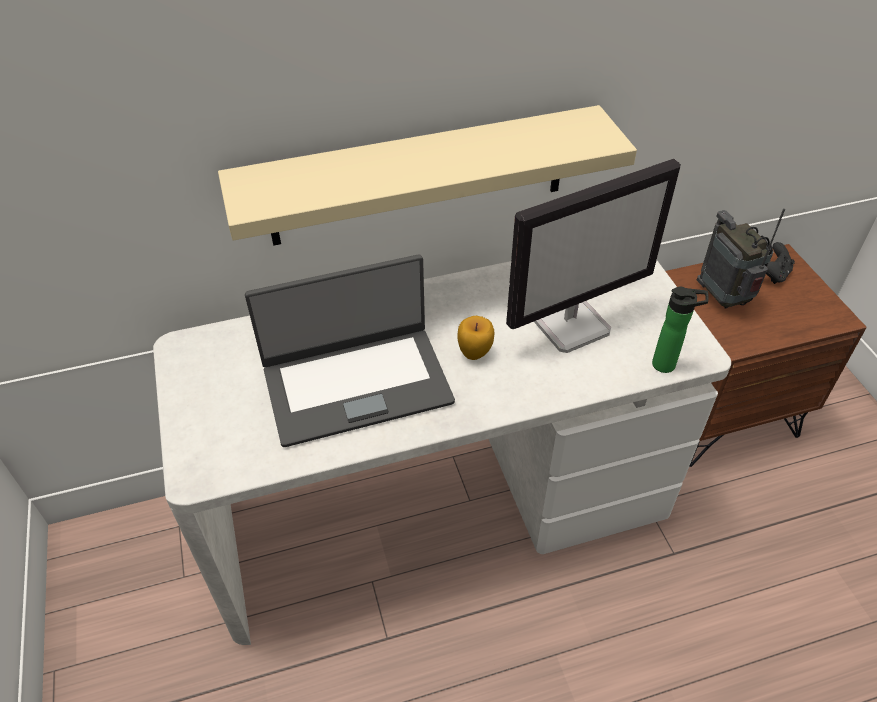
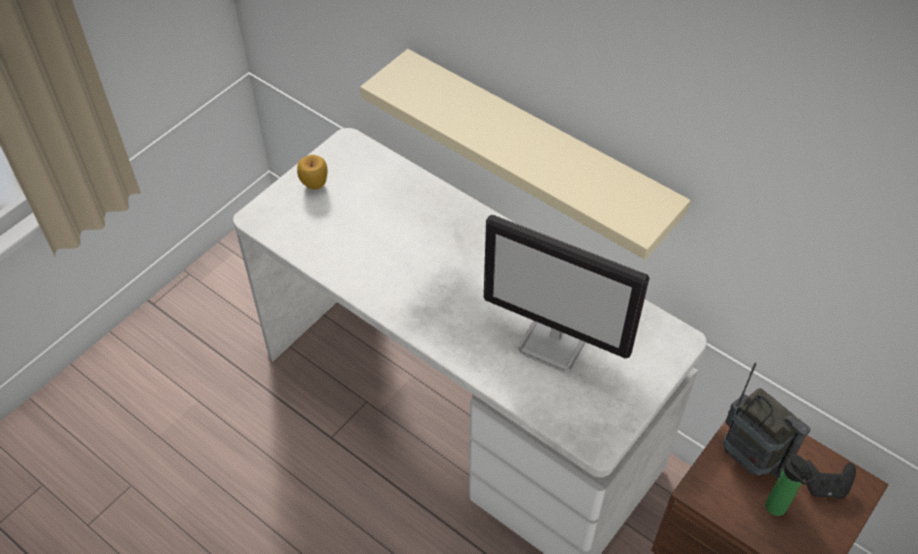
camera: 55 degrees right, 5 degrees up
laptop [245,255,455,447] -> none
apple [457,316,495,360] -> apple moved to [297,155,327,190]
bottle [652,287,709,373] -> bottle moved to [765,453,817,516]
radio [697,208,785,309] -> radio turned 105 degrees clockwise [723,362,811,480]

